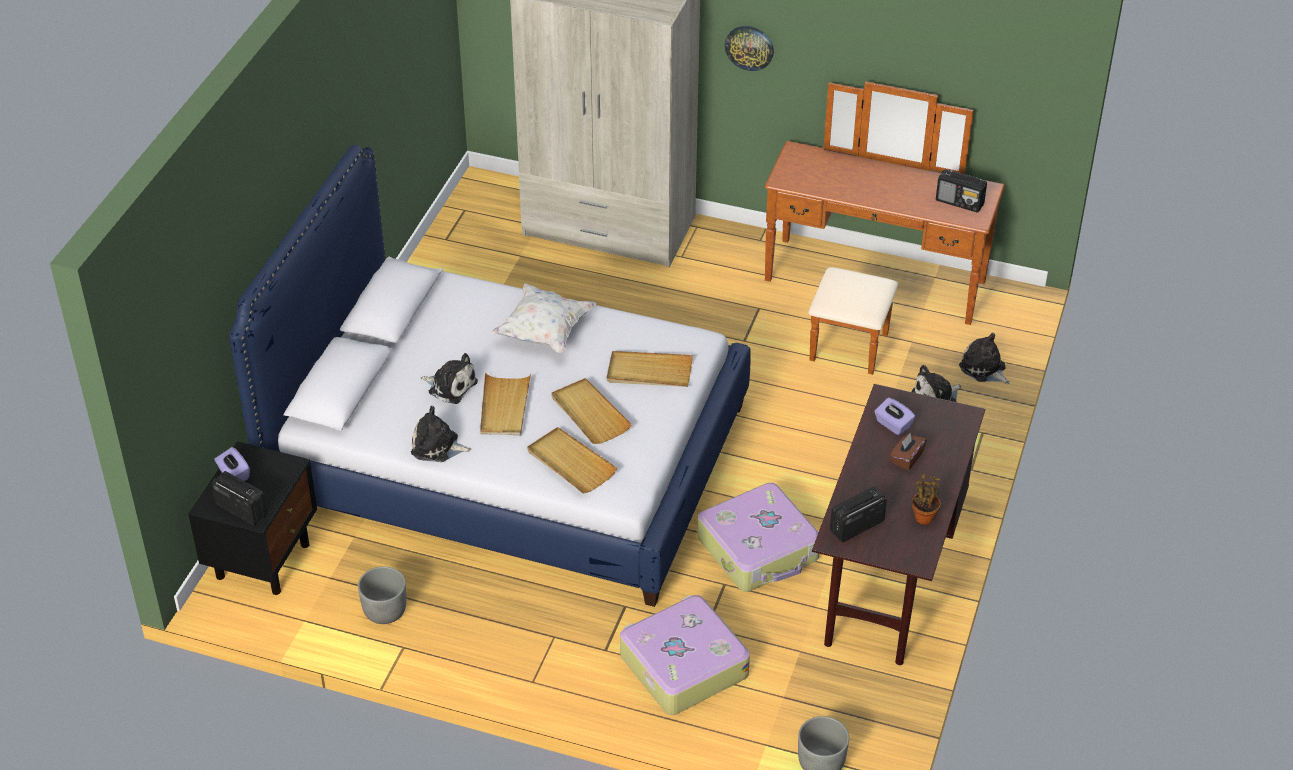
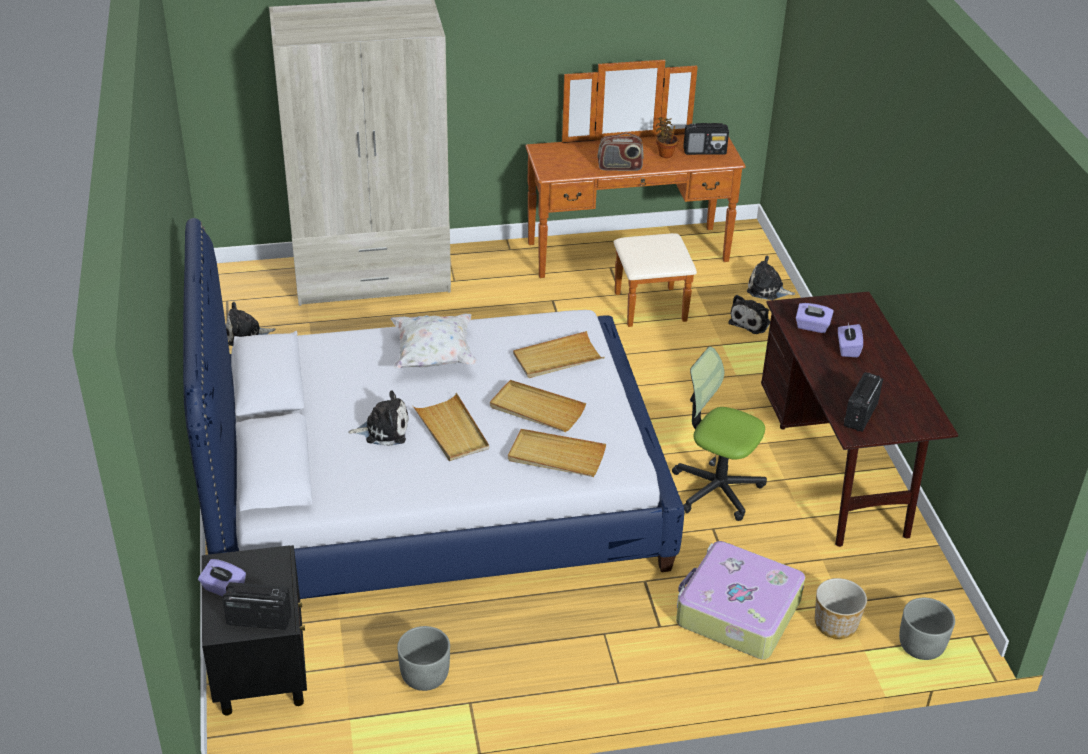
camera: 30 degrees left, 5 degrees down
plush toy [411,406,472,462] -> plush toy moved to [226,302,275,346]
suitcase [697,483,819,592] -> office chair [672,346,767,521]
wall clock [725,26,774,71] -> none
brown tissue box [890,433,927,471] -> purple tissue box [838,322,863,357]
potted plant [912,474,941,525] -> potted plant moved to [656,117,678,158]
none -> radio [597,133,644,171]
none -> planter [815,578,867,639]

